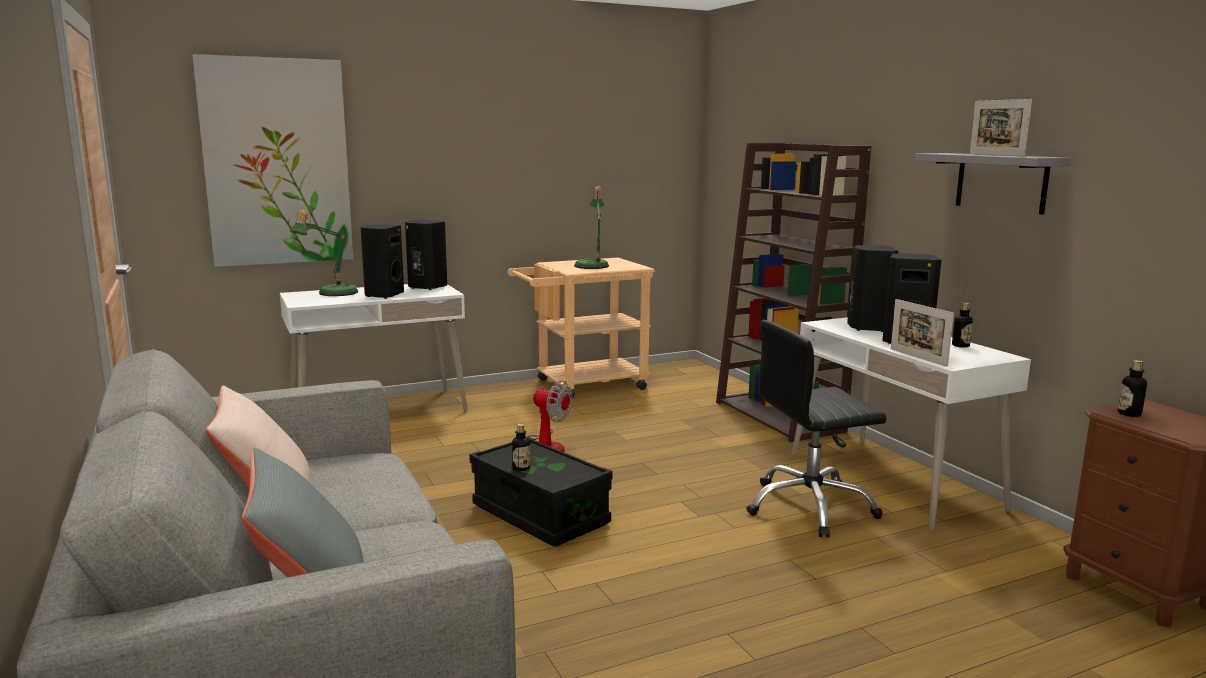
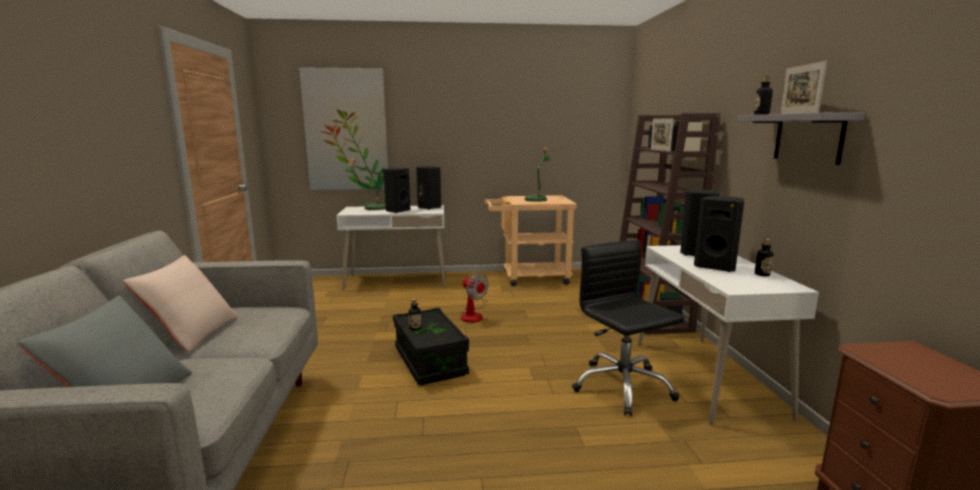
camera: 20 degrees right, 0 degrees up
black office chair [746,320,886,538] -> black office chair turned 60 degrees clockwise [572,240,684,416]
picture frame [891,299,954,367] -> picture frame moved to [651,118,674,151]
bottle [1118,360,1147,417] -> bottle moved to [754,76,773,115]

